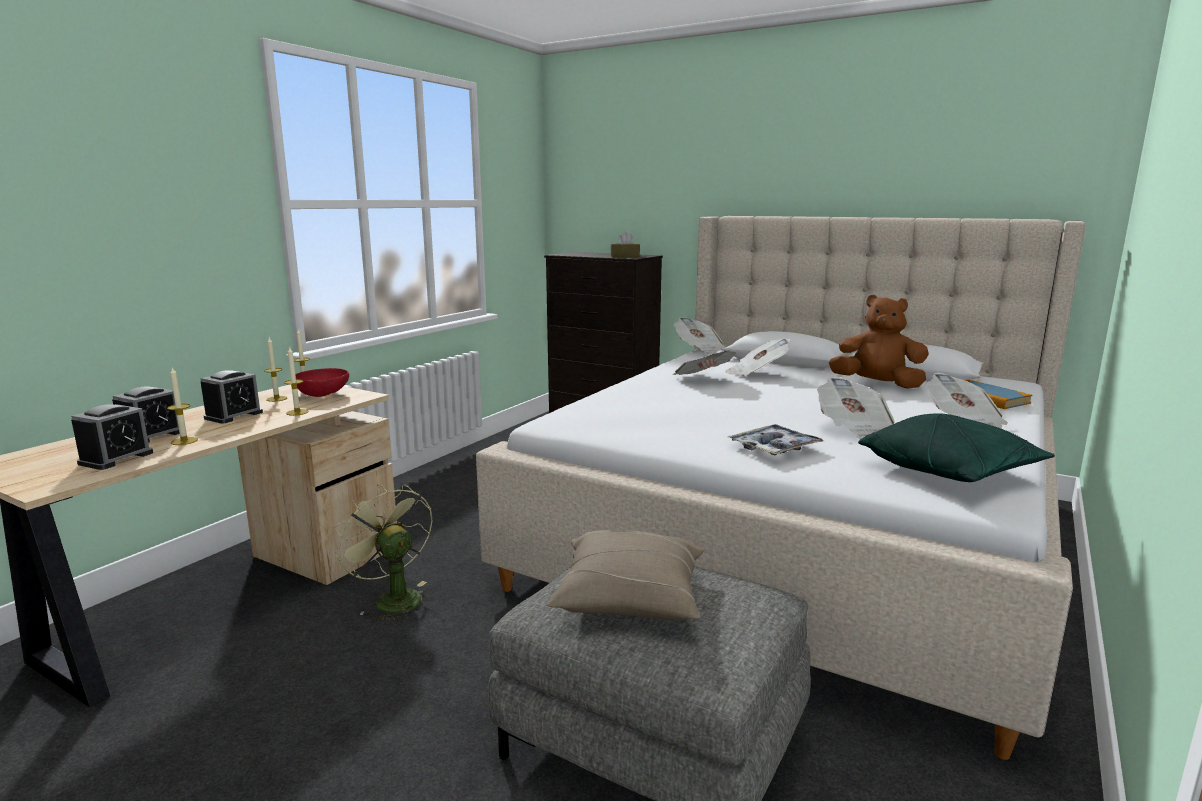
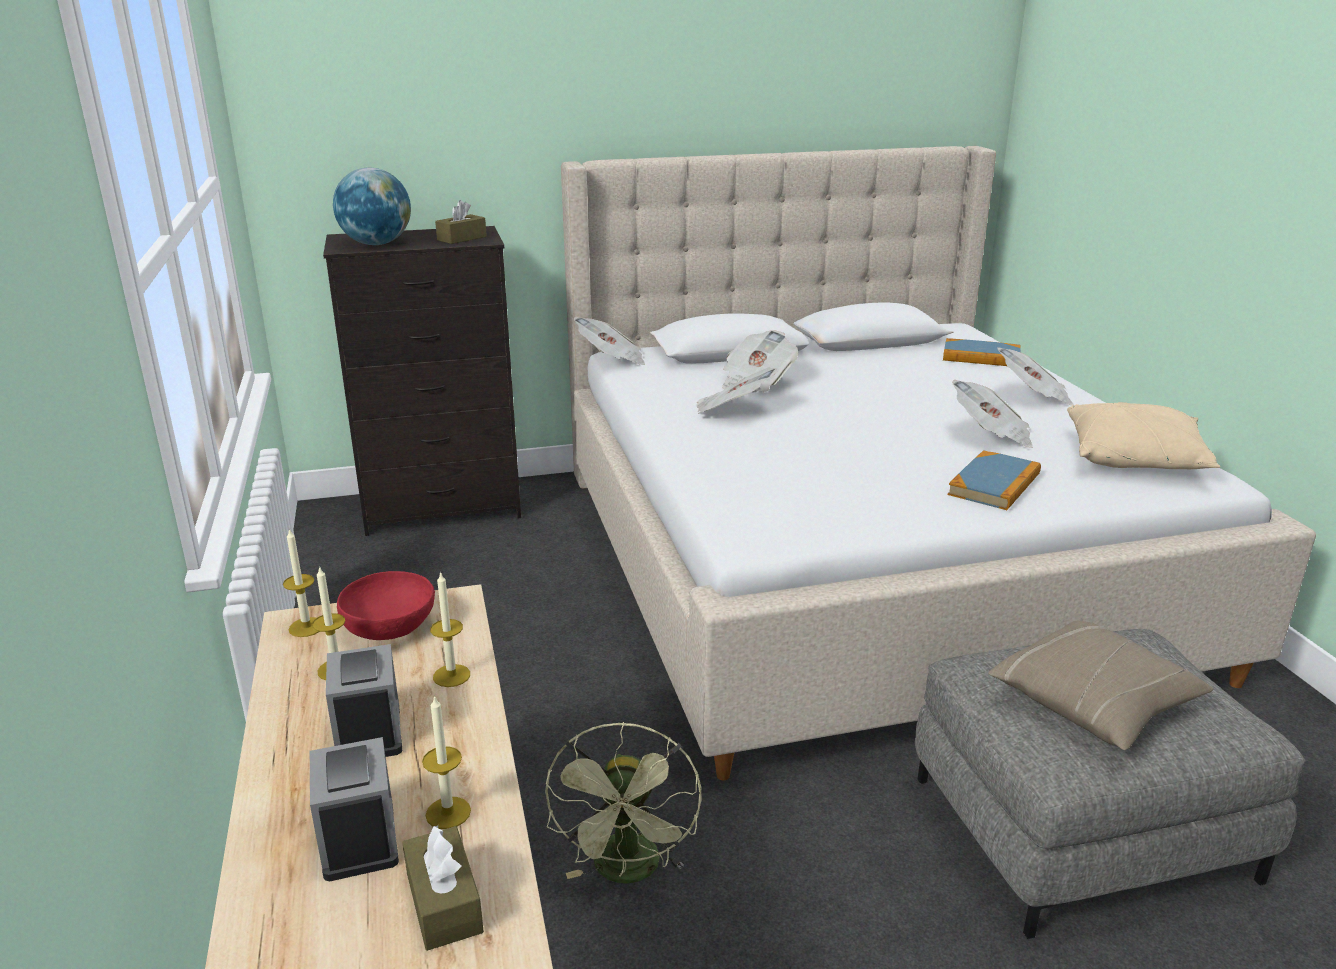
camera: 45 degrees left, 10 degrees up
alarm clock [71,404,153,470] -> brown tissue box [402,825,484,951]
green fan [333,485,433,622] -> green fan turned 90 degrees counterclockwise [545,722,702,884]
tray [728,424,824,456] -> book [948,450,1041,510]
brown plush toy [829,295,929,389] -> none
green pillow [858,413,1055,482] -> beige pillow [1067,402,1220,469]
none -> globe [333,167,411,245]

